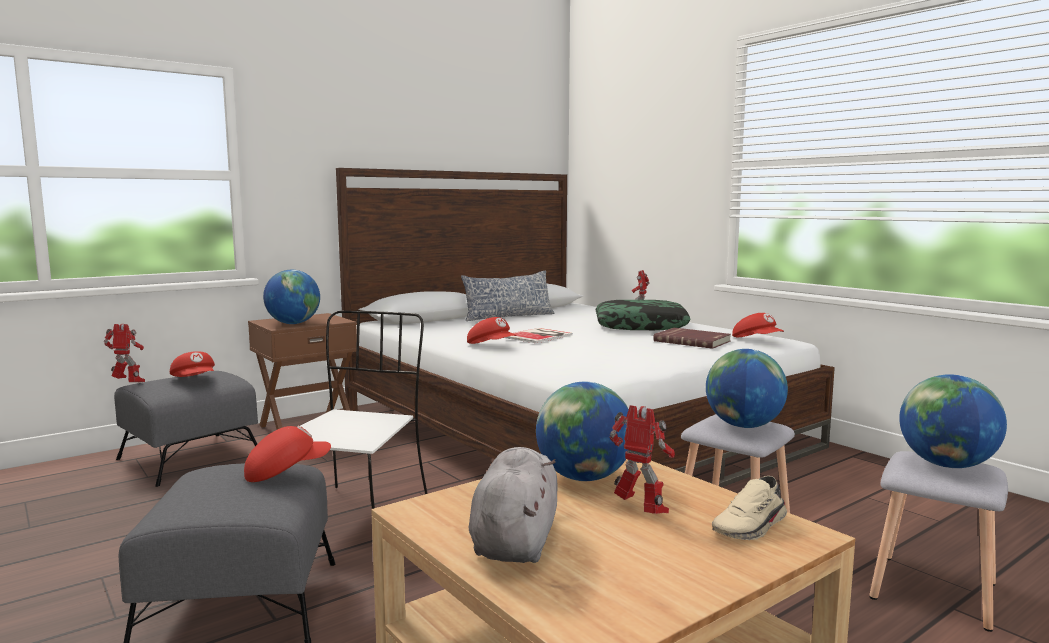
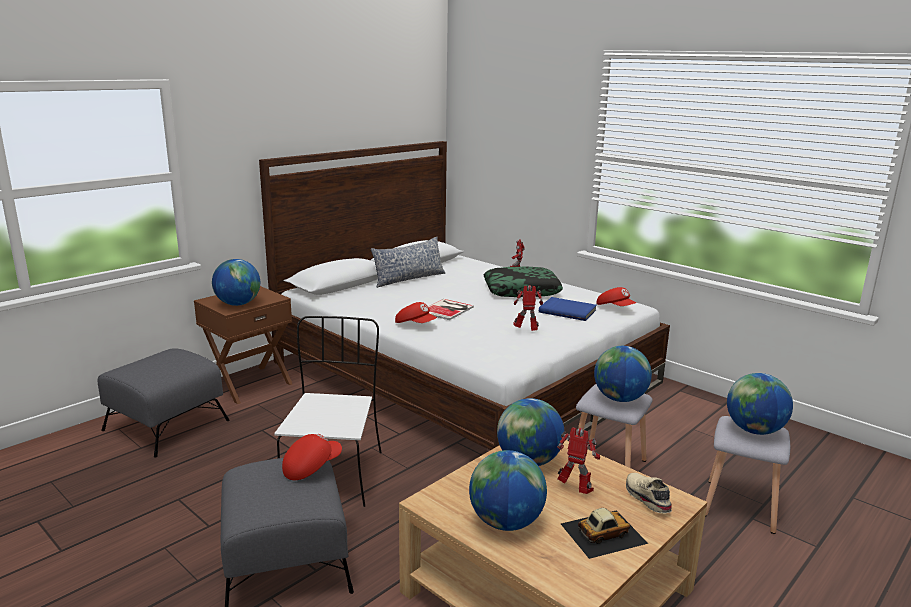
camera: 10 degrees left, 10 degrees up
toy robot [104,324,145,383] -> toy robot moved to [513,285,543,331]
red cap [170,351,215,377] -> none
grey plush toy [469,447,557,563] -> globe [469,450,547,531]
red book [653,328,731,349] -> blue book [539,297,596,321]
beige shoe [712,476,787,540] -> beige shoe turned 120 degrees clockwise [626,473,672,514]
none -> toy car [561,508,648,559]

